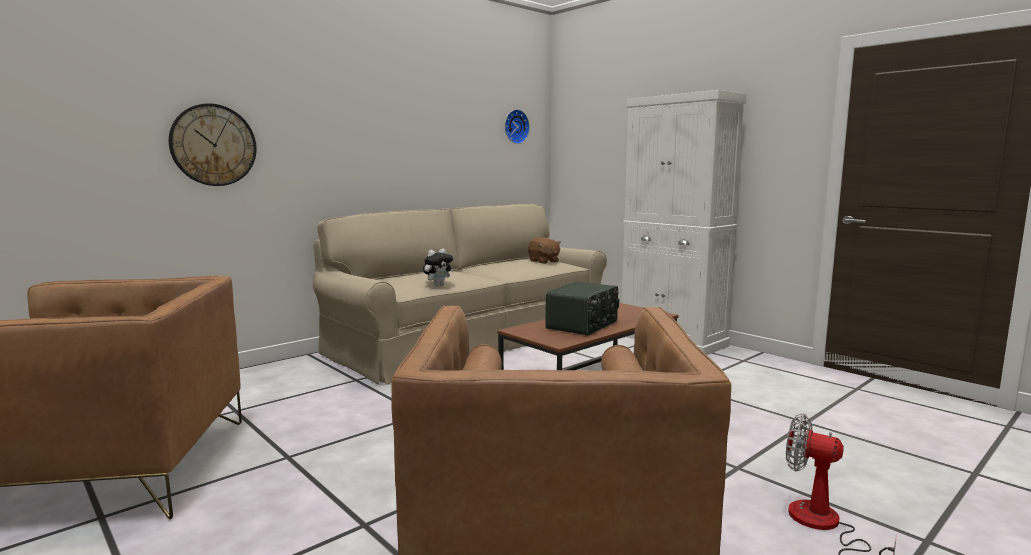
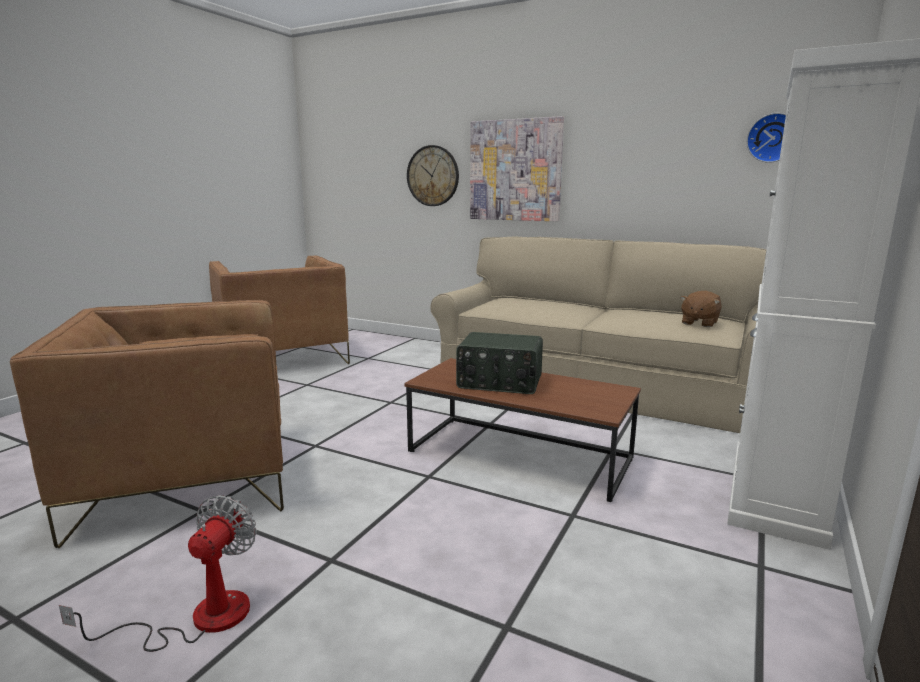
camera: 70 degrees right, 5 degrees up
plush toy [423,249,453,286] -> none
none -> picture [470,116,564,222]

